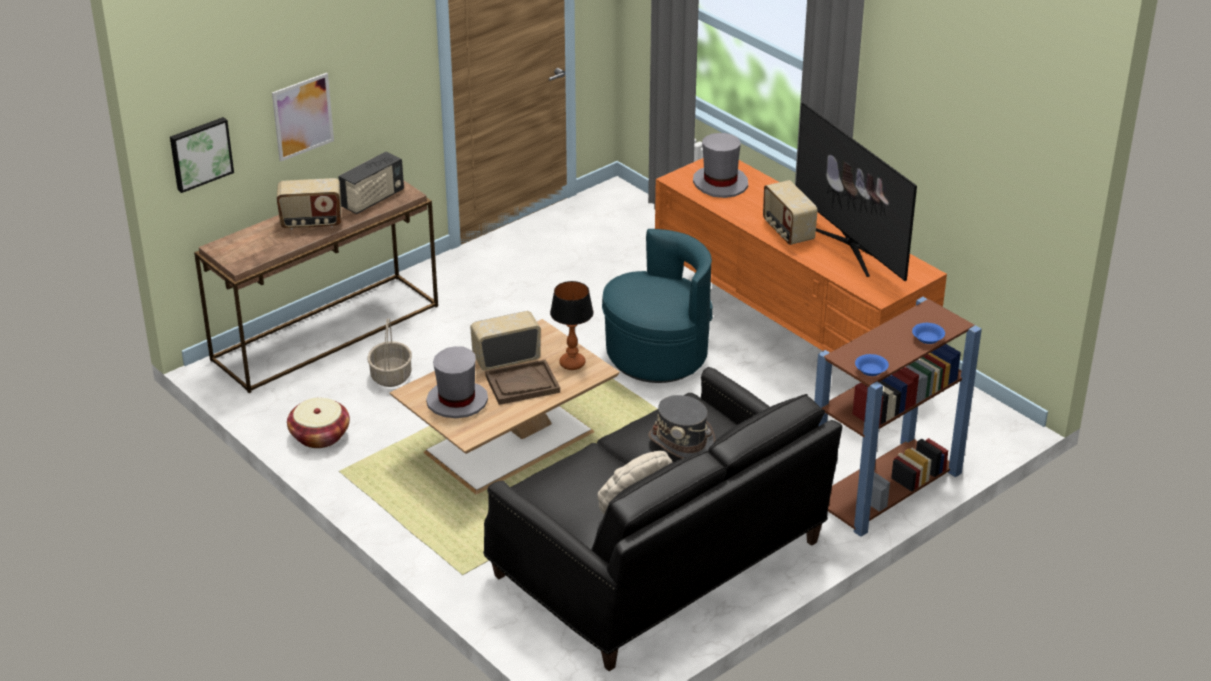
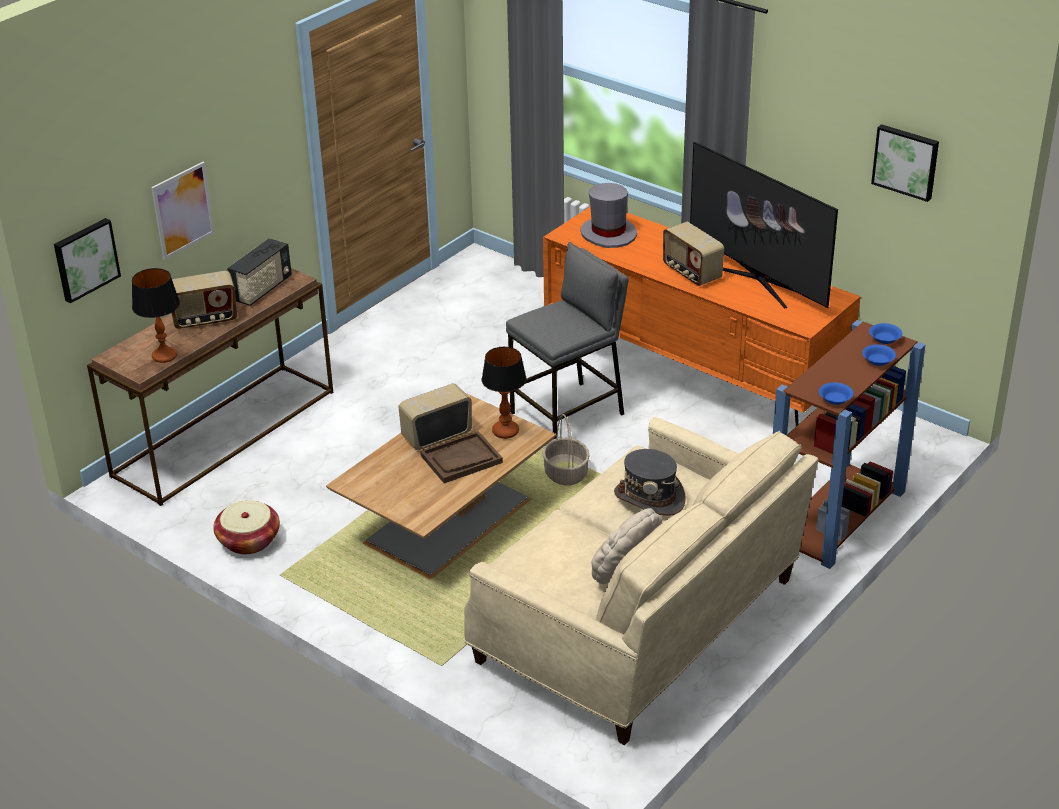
camera: 10 degrees left, 0 degrees up
basket [367,318,412,387] -> basket moved to [542,414,590,486]
grey hat [426,346,488,418] -> none
black sofa [483,367,842,671] -> beige sofa [463,417,819,745]
turquoise armchair [602,229,713,383] -> grey stool [506,242,629,439]
none -> table lamp [132,268,180,363]
none -> blue bowl [869,323,902,344]
none -> picture [871,124,939,202]

